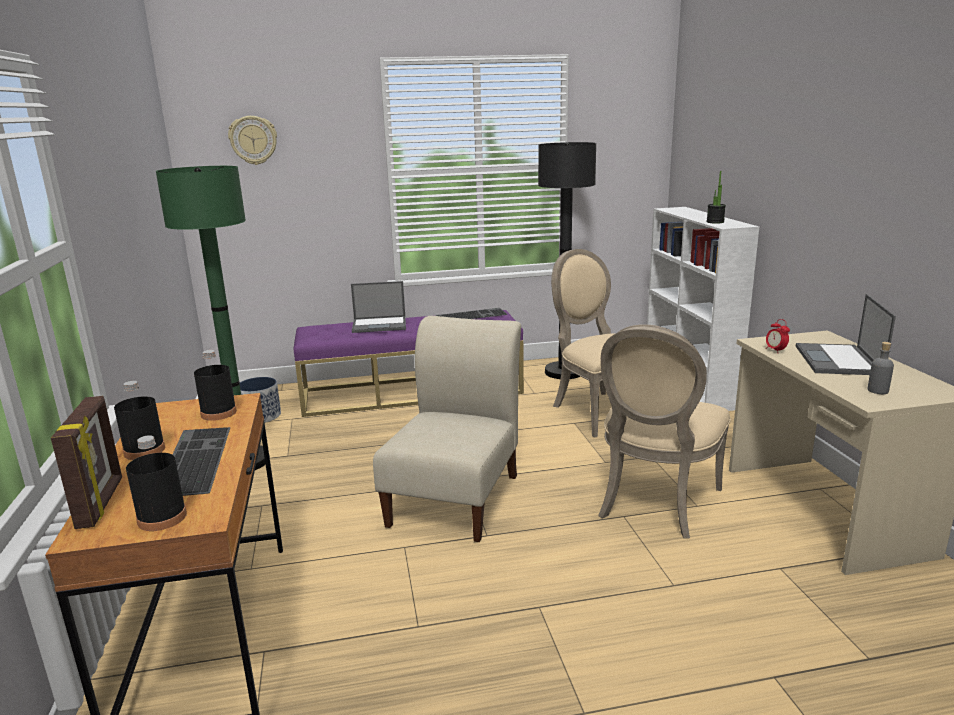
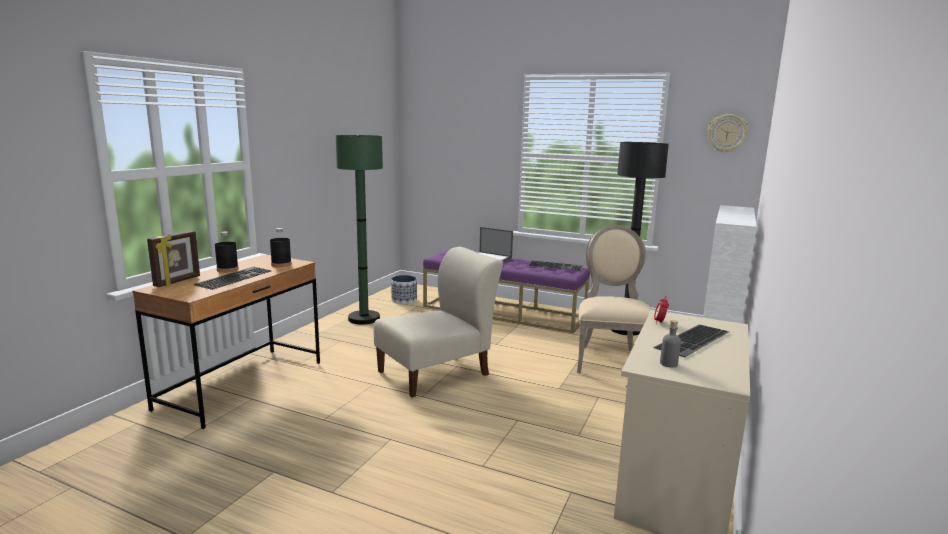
camera: 35 degrees right, 5 degrees down
black bottle [126,435,187,531] -> none
wall clock [228,116,277,165] -> wall clock moved to [707,114,748,153]
beige chair [598,324,731,539] -> none
potted plant [706,171,726,224] -> none
laptop [796,294,896,375] -> keyboard [653,325,729,357]

